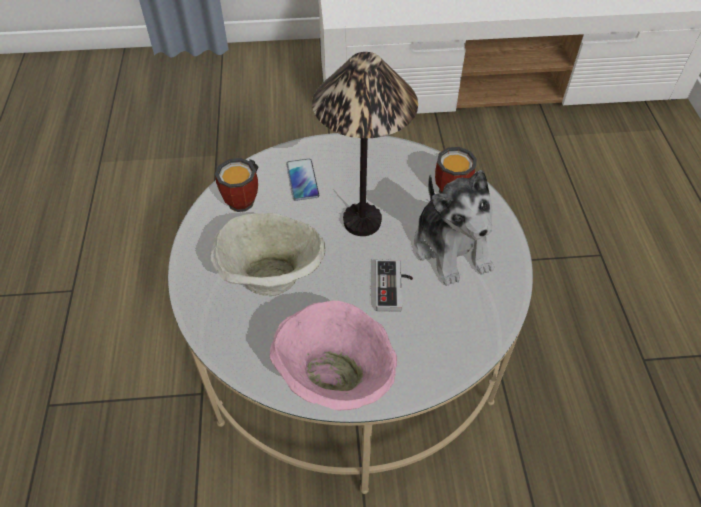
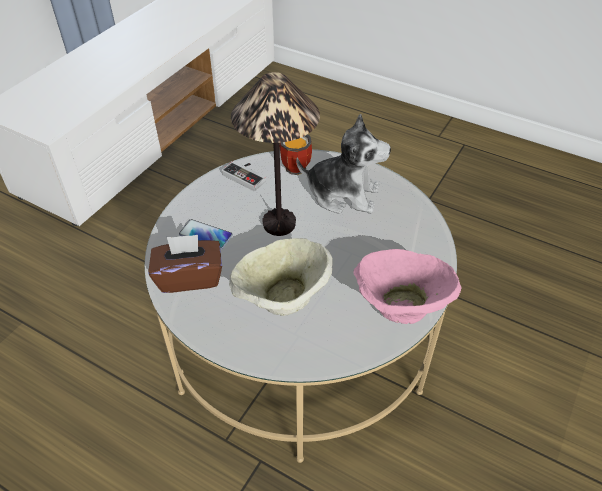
camera: 55 degrees left, 5 degrees down
mug [215,158,258,212] -> brown tissue box [148,235,222,293]
game controller [376,260,413,312] -> game controller moved to [222,161,266,191]

